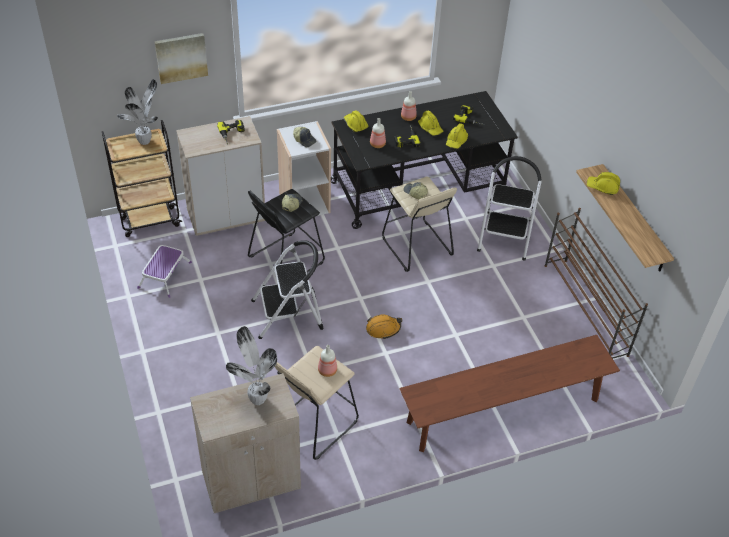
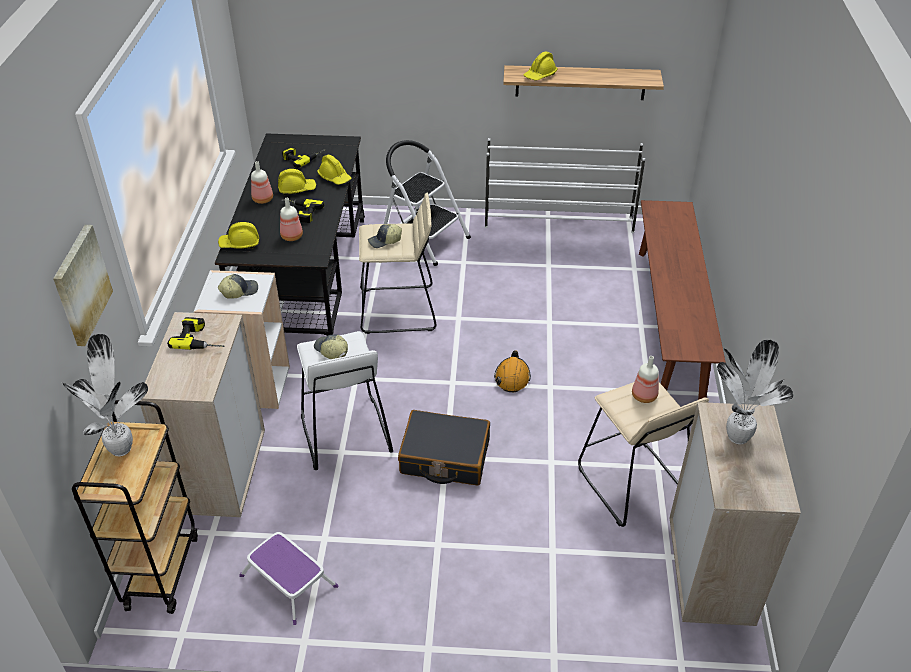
camera: 65 degrees left, 5 degrees down
black stool [248,189,325,272] -> white stool [297,331,393,470]
step ladder [251,240,323,339] -> black suitcase [398,410,490,485]
brown shoe rack [545,208,648,359] -> white shoe rack [485,138,645,234]

